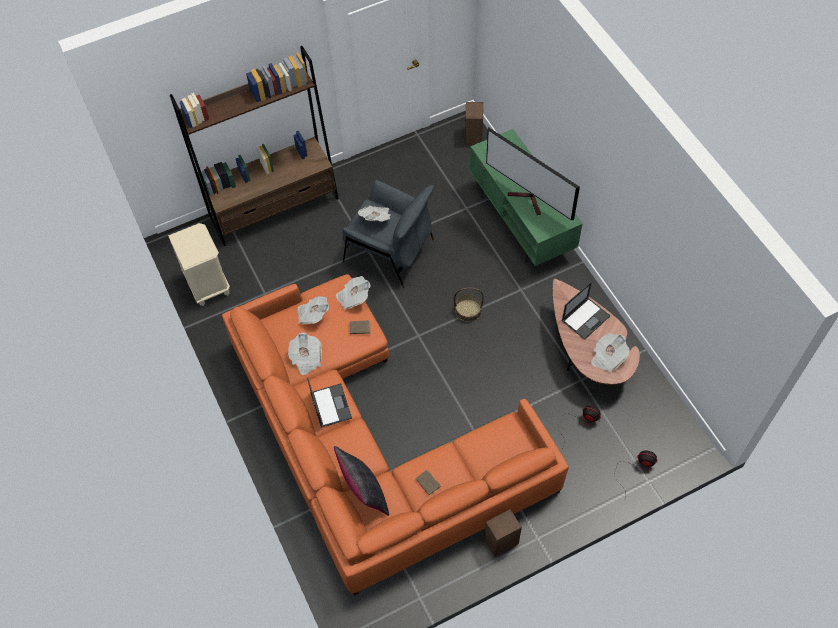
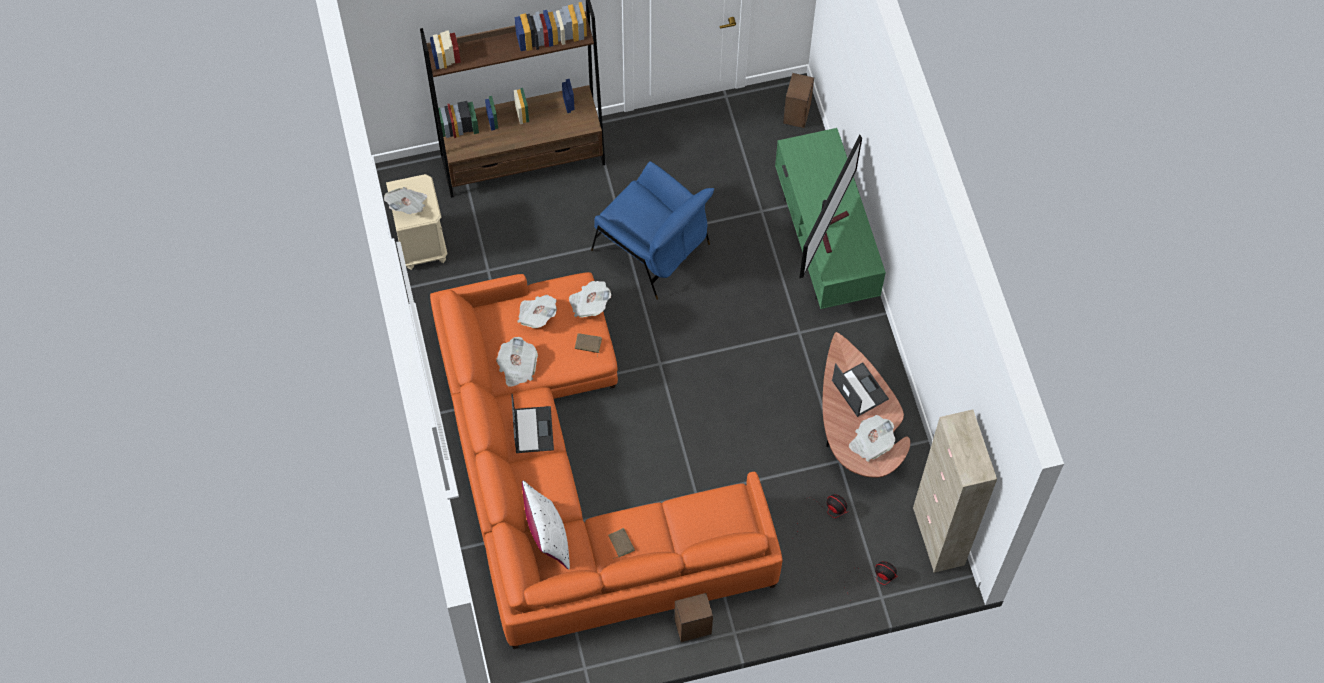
camera: 10 degrees right, 5 degrees up
black pillow [334,446,389,516] -> white pillow [522,481,570,570]
grey armchair [342,180,434,288] -> blue armchair [591,161,714,300]
newspaper [358,206,391,222] -> newspaper moved to [384,187,427,214]
basket [454,287,484,322] -> none
television [486,127,580,220] -> television turned 120 degrees counterclockwise [799,134,862,278]
laptop [562,282,610,340] -> laptop turned 90 degrees counterclockwise [832,362,889,417]
none -> beige cabinet [913,409,997,573]

